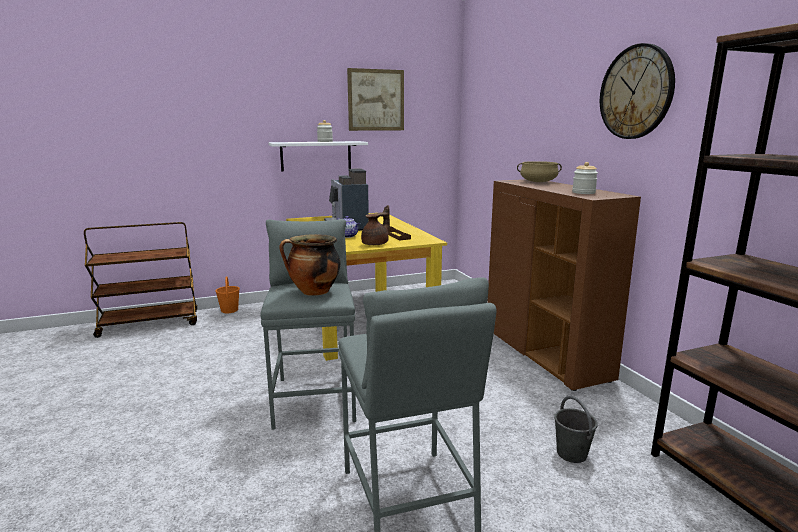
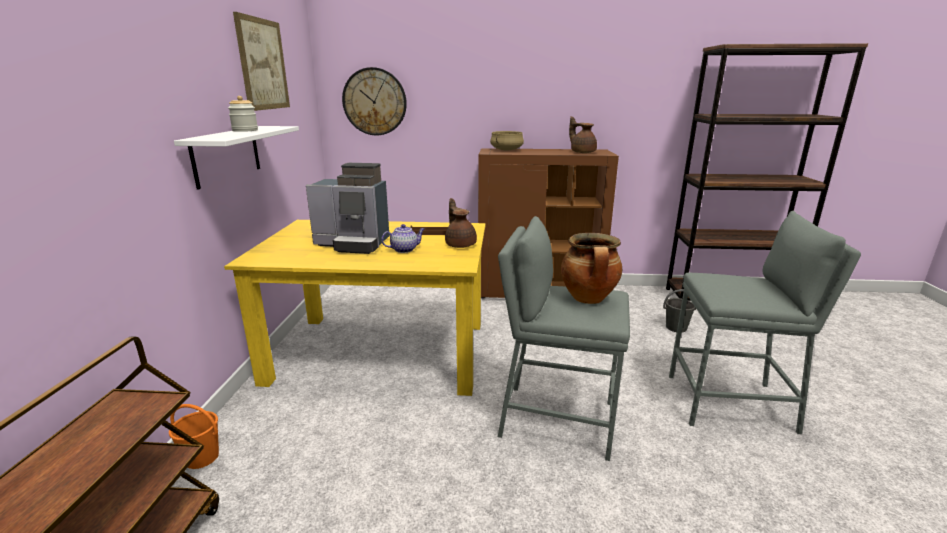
camera: 65 degrees left, 5 degrees up
jar [572,162,598,194] -> brown teapot [569,116,597,153]
wall clock [600,43,675,139] -> wall clock moved to [342,67,407,136]

